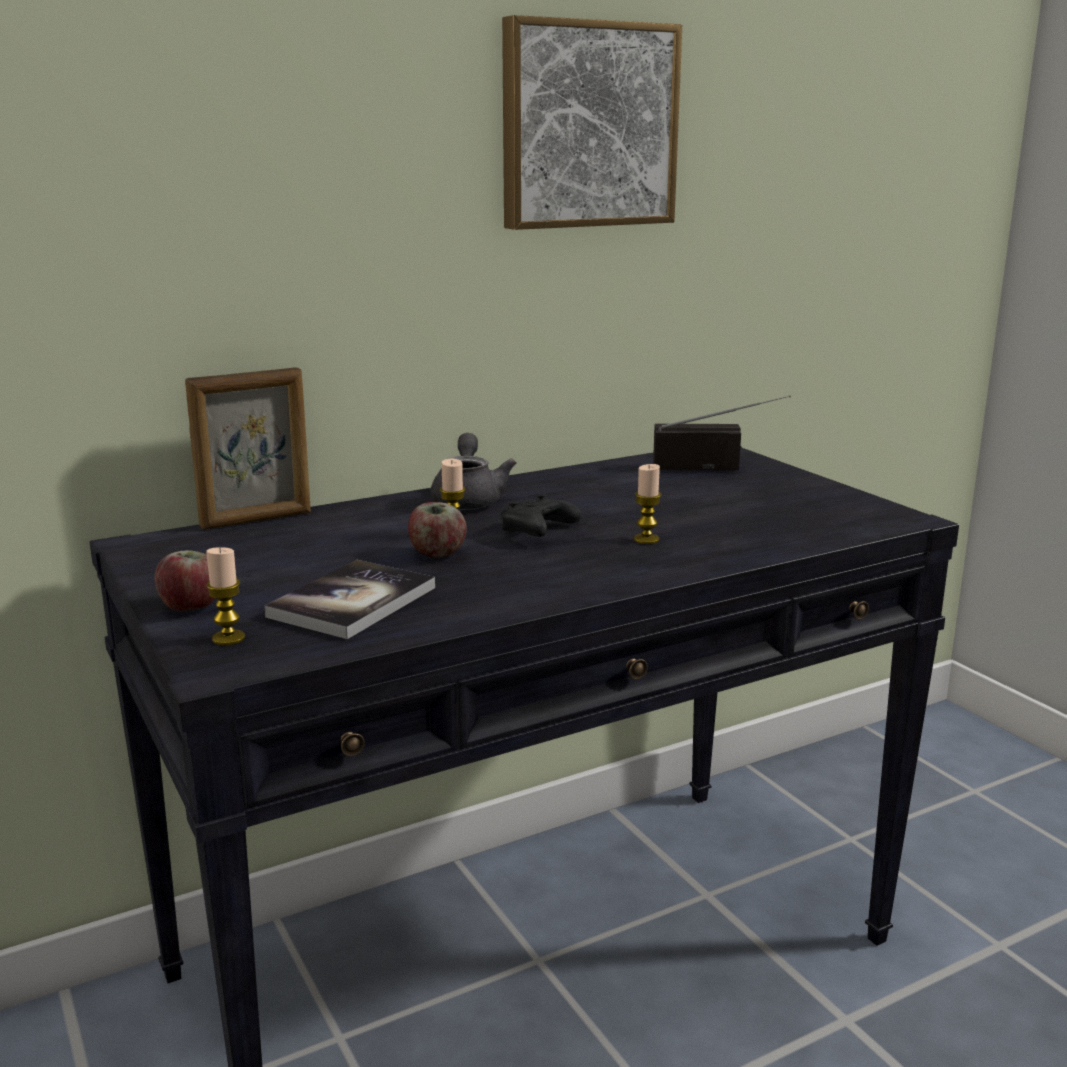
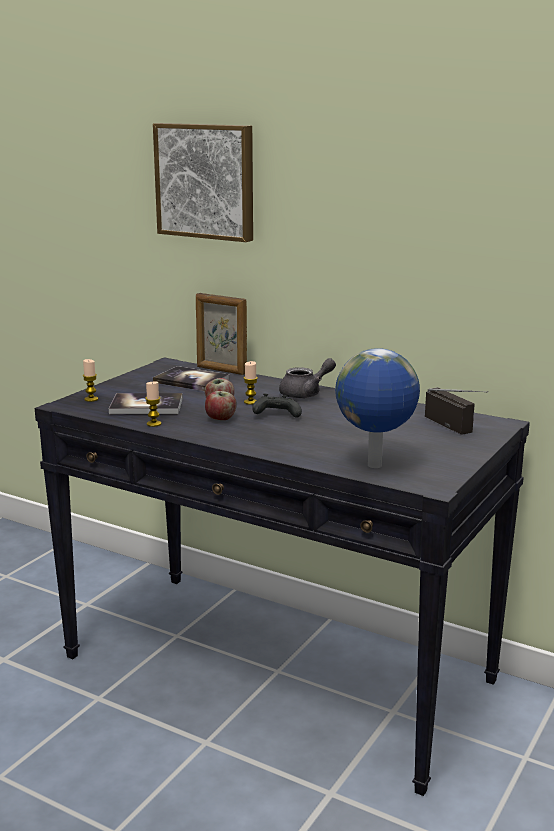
camera: 60 degrees right, 0 degrees up
apple [155,550,215,611] -> apple moved to [205,391,237,420]
picture [502,15,682,230] -> picture moved to [153,123,253,242]
candle [634,464,661,544] -> candle moved to [145,382,162,427]
none -> book [153,366,230,391]
none -> globe [335,348,420,468]

